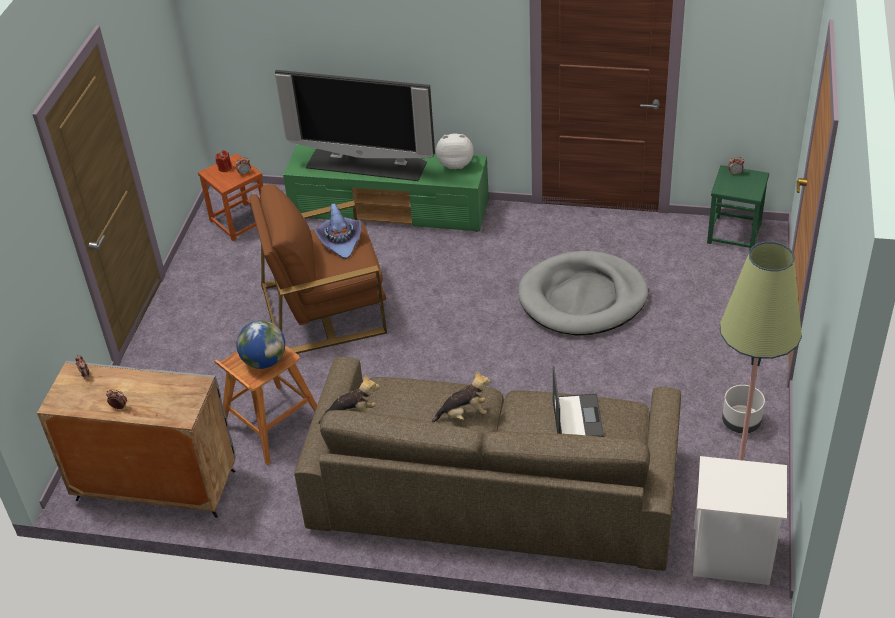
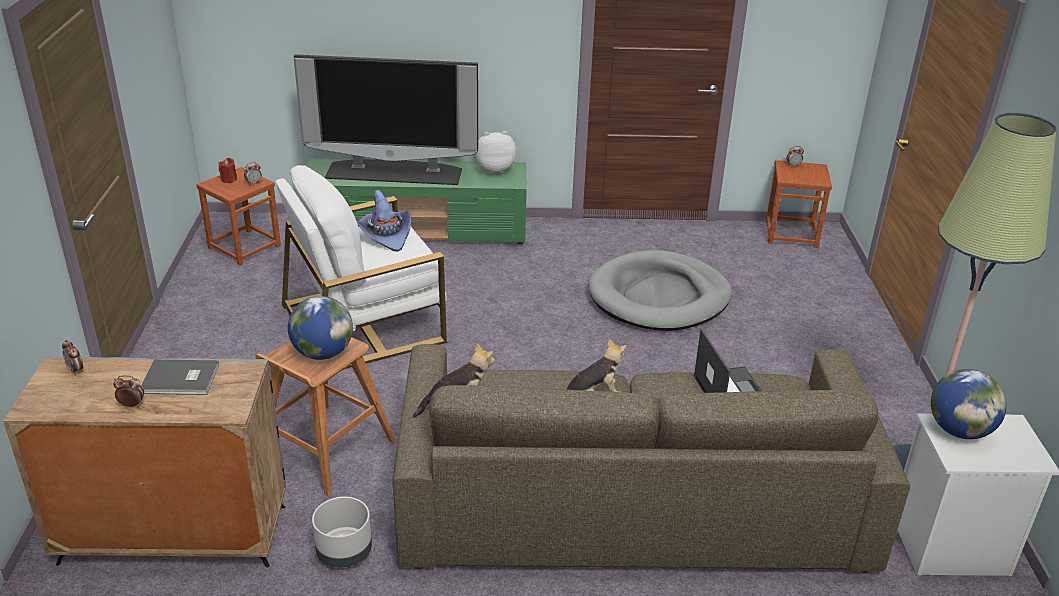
camera: 15 degrees left, 10 degrees down
brown armchair [249,184,387,354] -> white armchair [276,165,447,370]
green stool [707,165,769,251] -> brown stool [766,160,832,248]
grey planter [722,385,765,433] -> grey planter moved to [312,497,372,568]
none -> grey book [141,360,219,395]
none -> globe [931,369,1007,439]

